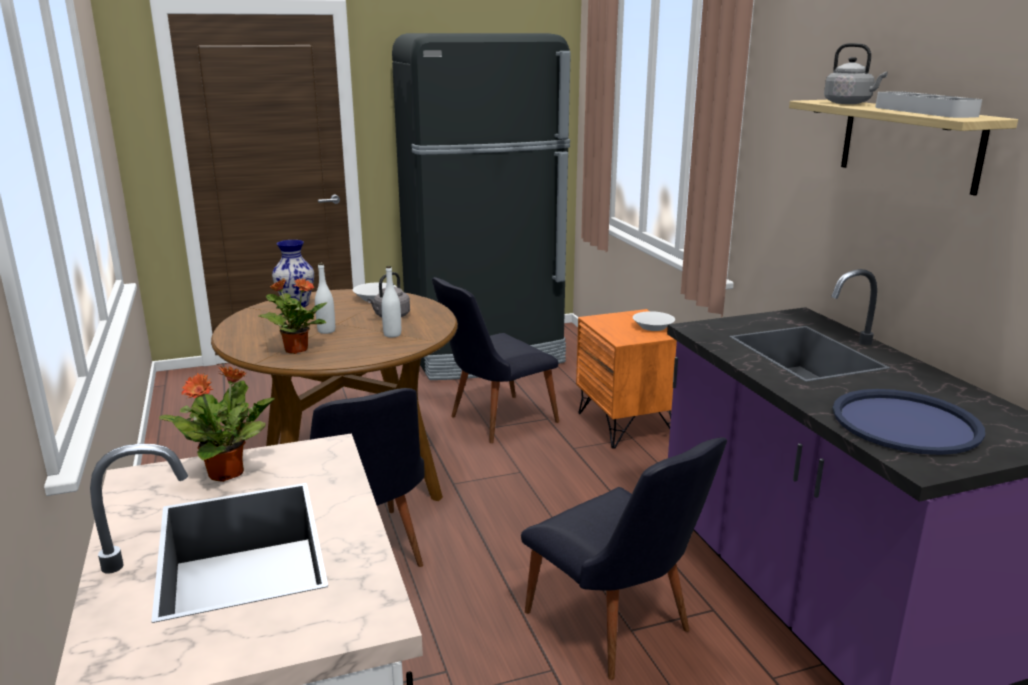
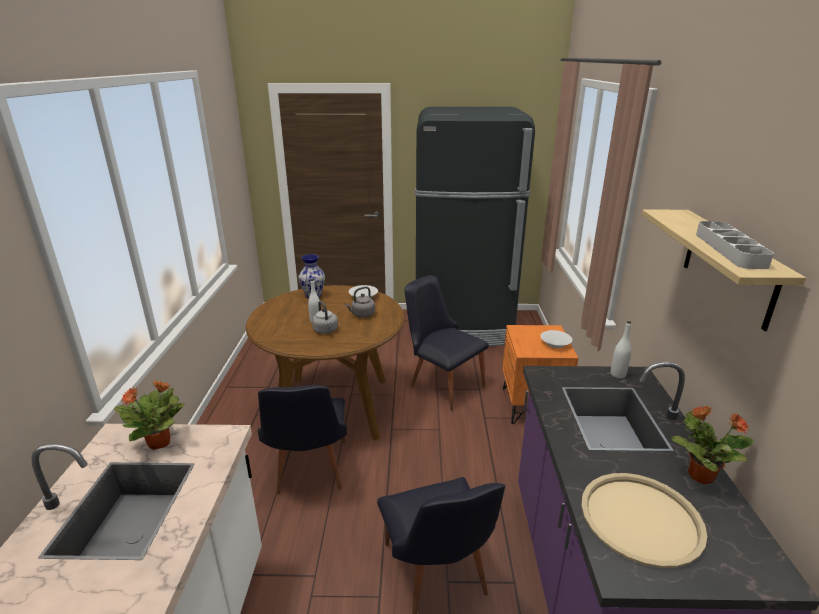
camera: 20 degrees right, 5 degrees up
potted plant [258,278,328,354] -> potted plant moved to [671,406,754,484]
white bottle [381,266,401,337] -> white bottle moved to [611,321,631,378]
black chair [432,277,559,443] -> black chair turned 60 degrees clockwise [404,275,489,411]
grey kettle [824,43,888,104] -> grey kettle moved to [312,301,338,334]
blue tray [833,389,985,455] -> beige tray [581,473,707,568]

